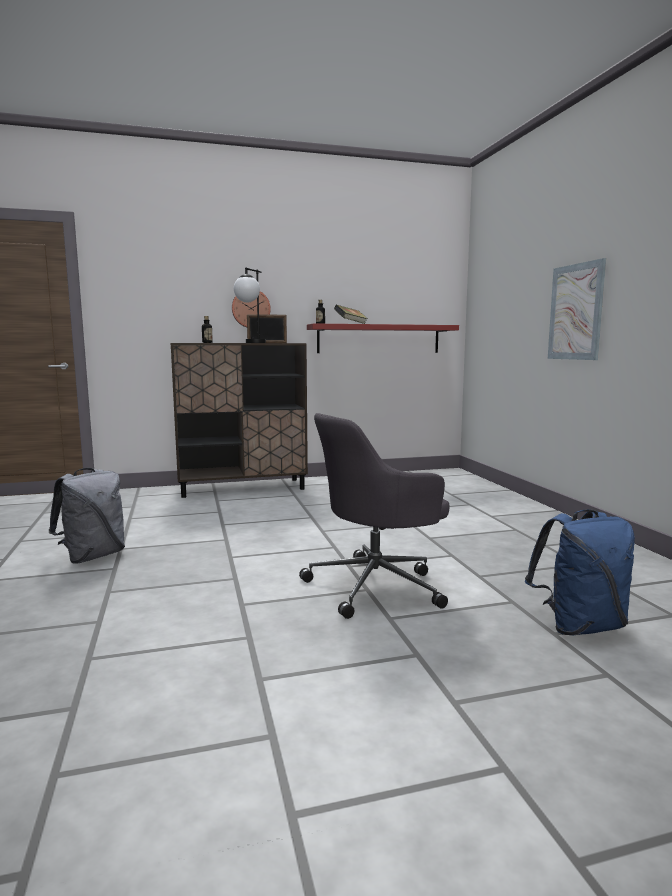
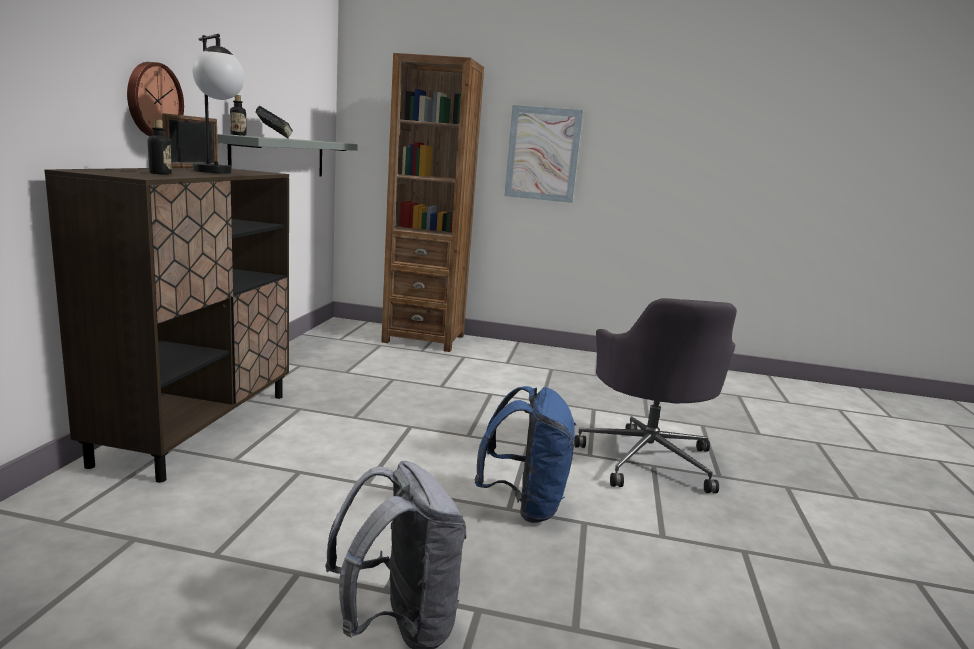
camera: 65 degrees left, 5 degrees up
red shelf [307,323,459,353] -> grey shelf [217,134,358,177]
blue backpack [525,509,635,636] -> blue backpack moved to [474,386,576,523]
none -> brown bookcase [381,53,484,352]

